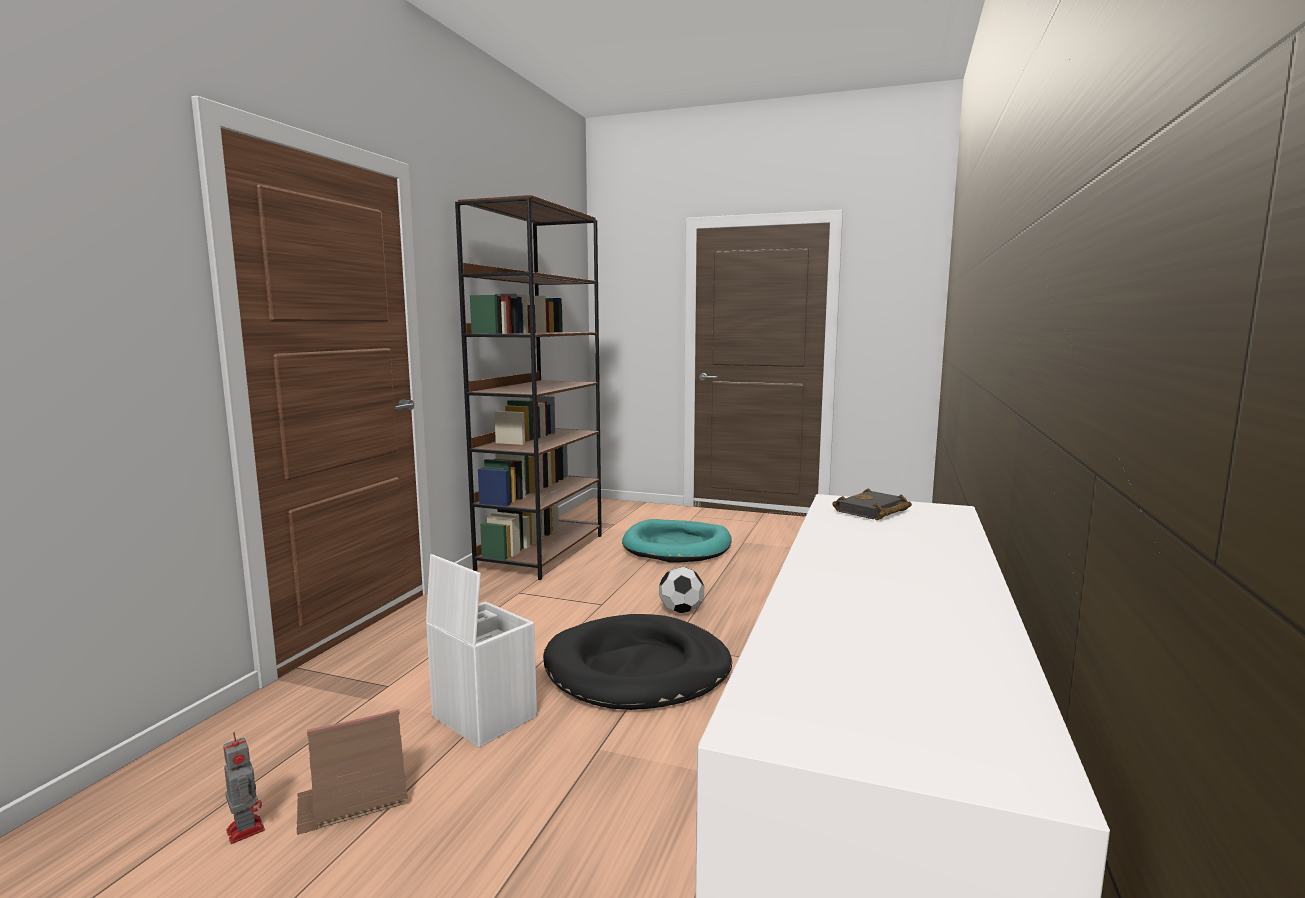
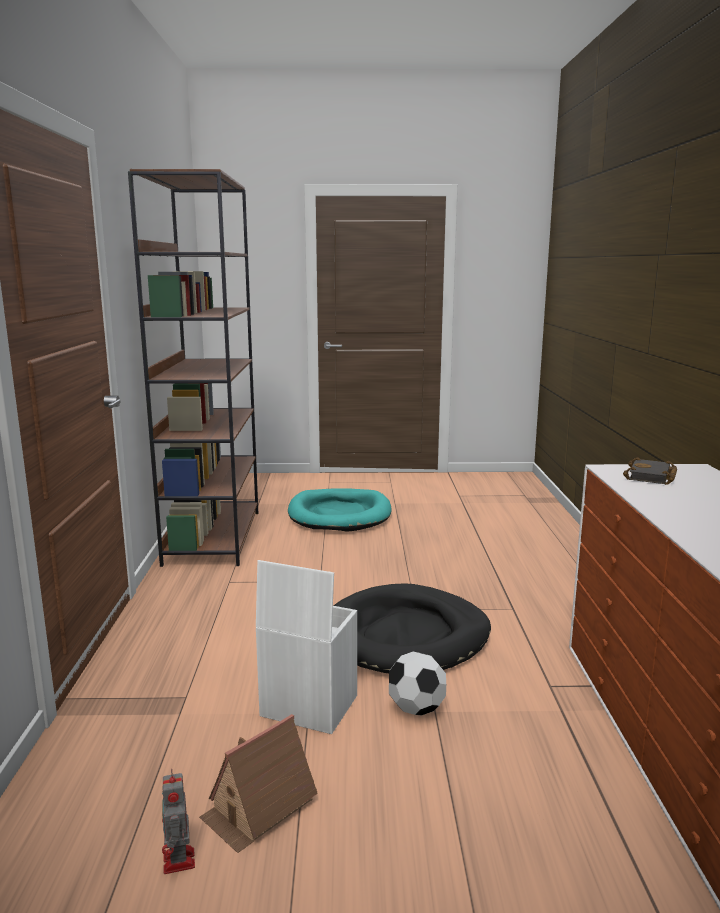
camera: 20 degrees left, 5 degrees up
toy robot [223,732,265,844] -> toy robot turned 135 degrees counterclockwise [162,768,195,874]
football [659,567,704,613] -> football moved to [389,651,446,715]

